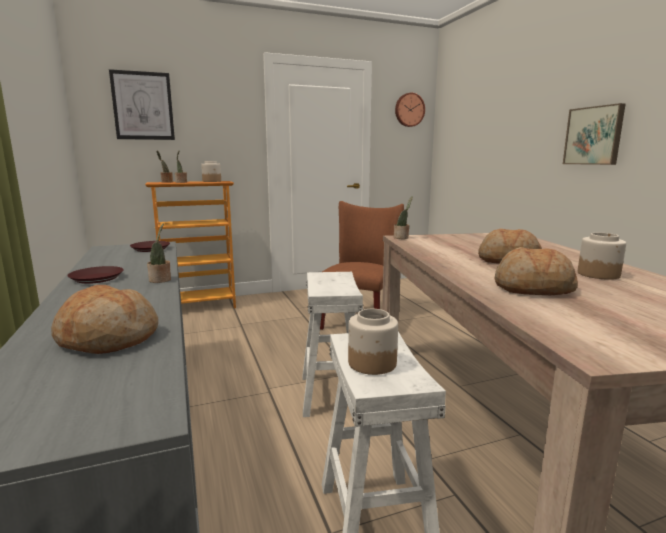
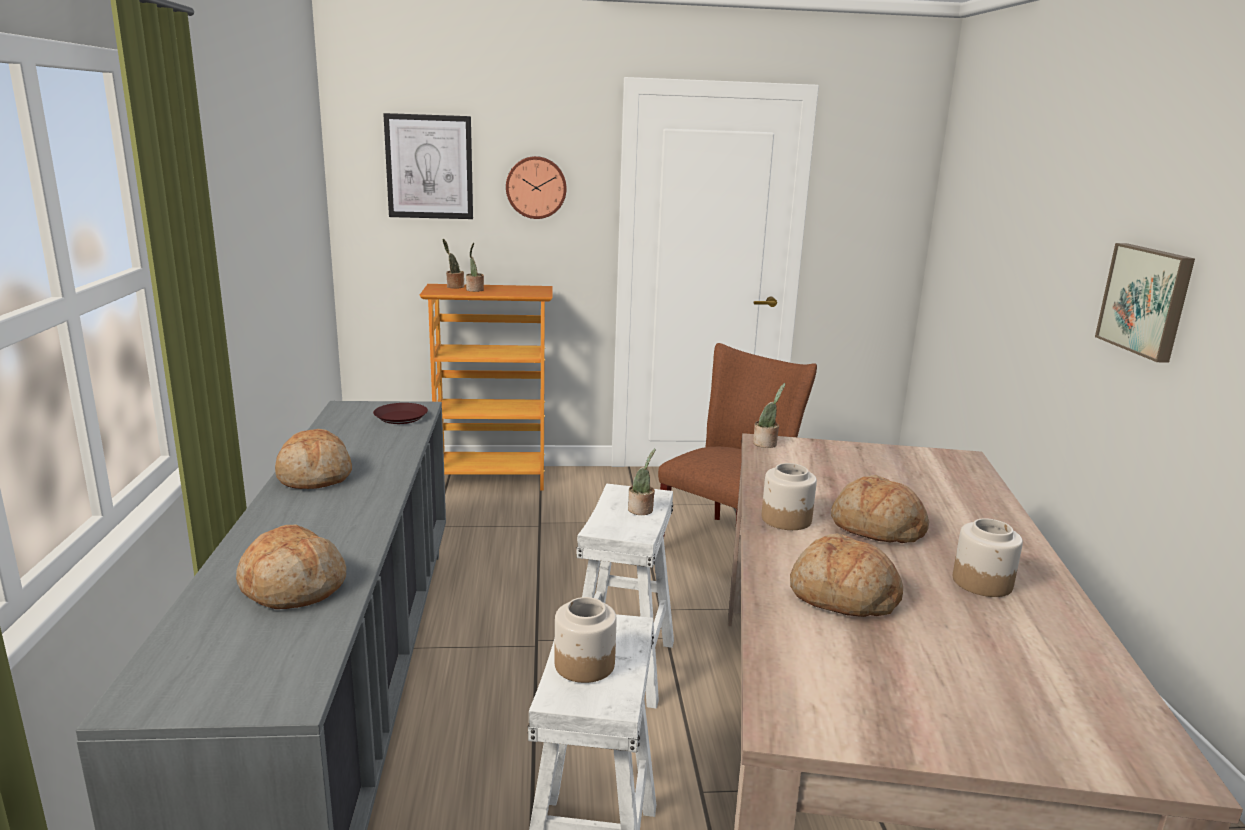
camera: 15 degrees right, 5 degrees up
brown plate [67,266,124,284] -> bread [275,429,352,489]
potted plant [147,224,171,283] -> potted plant moved to [628,448,656,515]
jar [201,161,221,182] -> jar moved to [762,463,817,530]
wall clock [395,93,425,127] -> wall clock moved to [506,156,567,219]

